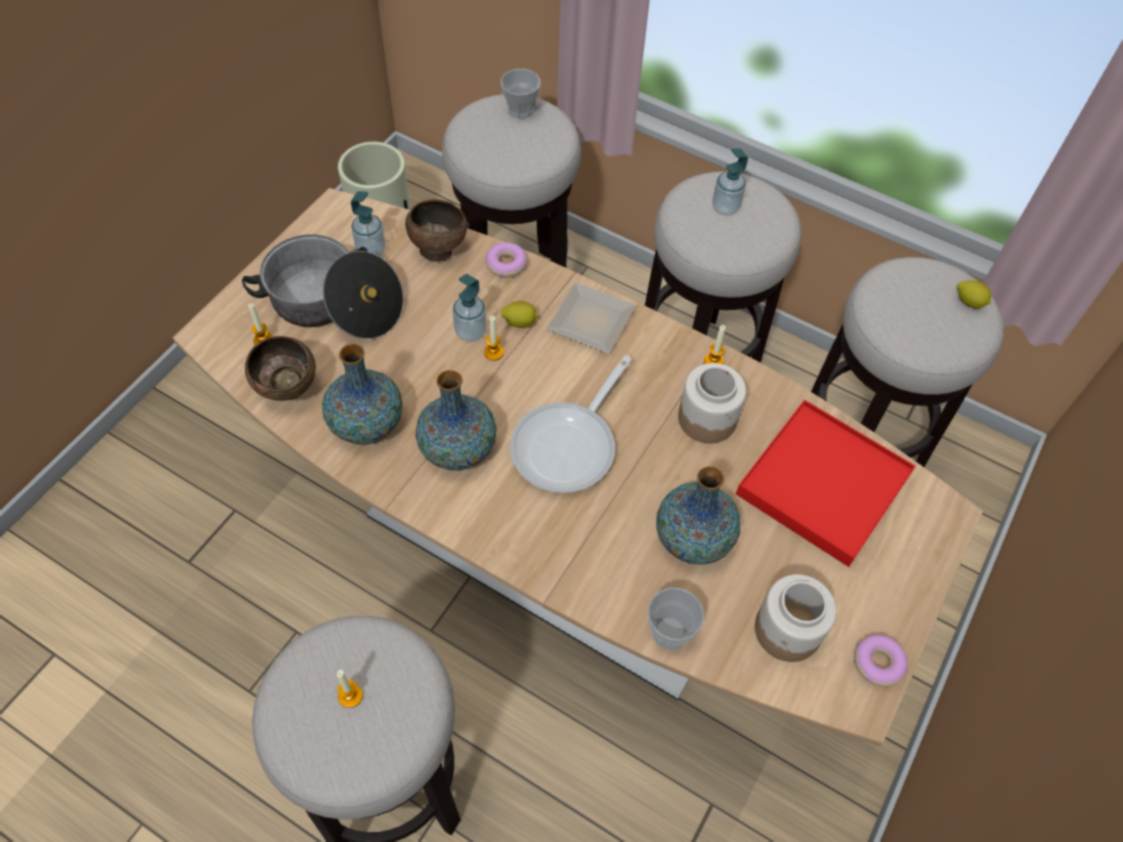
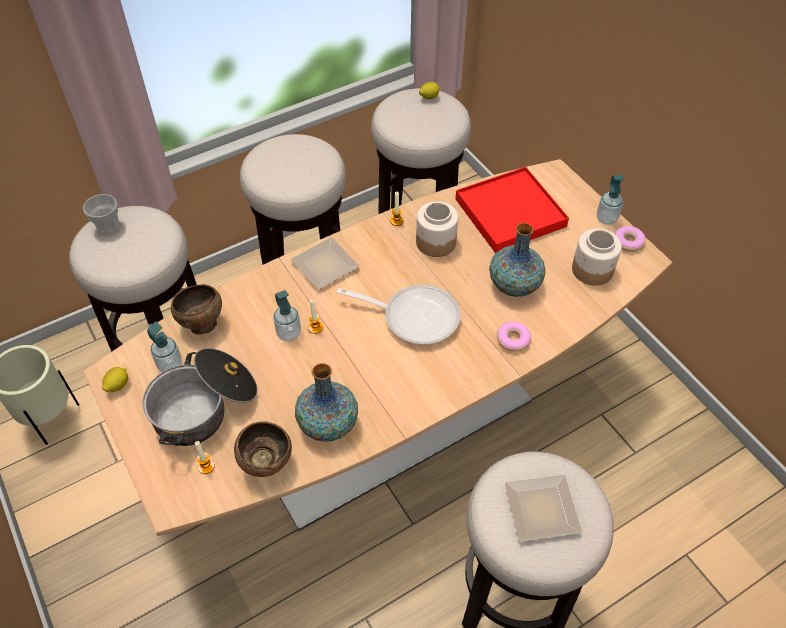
camera: 60 degrees left, 5 degrees down
candle [337,670,363,708] -> plate [505,475,582,541]
vase [415,370,497,471] -> none
donut [485,242,527,278] -> donut moved to [497,321,531,352]
lemon [501,301,538,328] -> lemon moved to [102,367,128,392]
frying pan [510,355,632,493] -> frying pan turned 45 degrees counterclockwise [337,285,461,345]
cup [648,588,704,650] -> none
soap dispenser [712,148,748,216] -> soap dispenser moved to [597,175,624,225]

